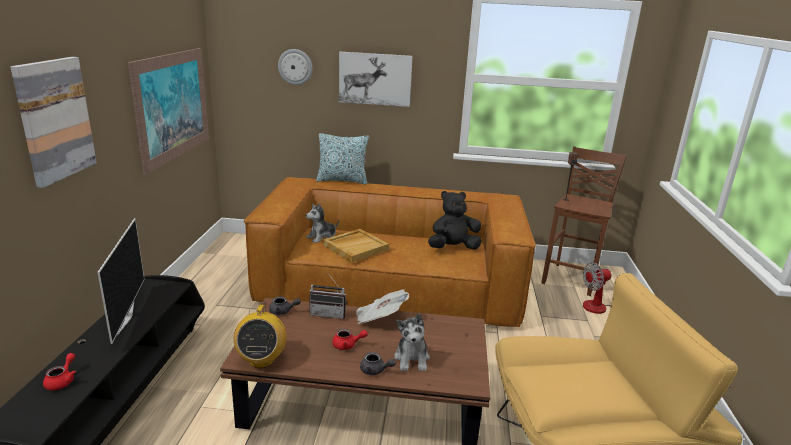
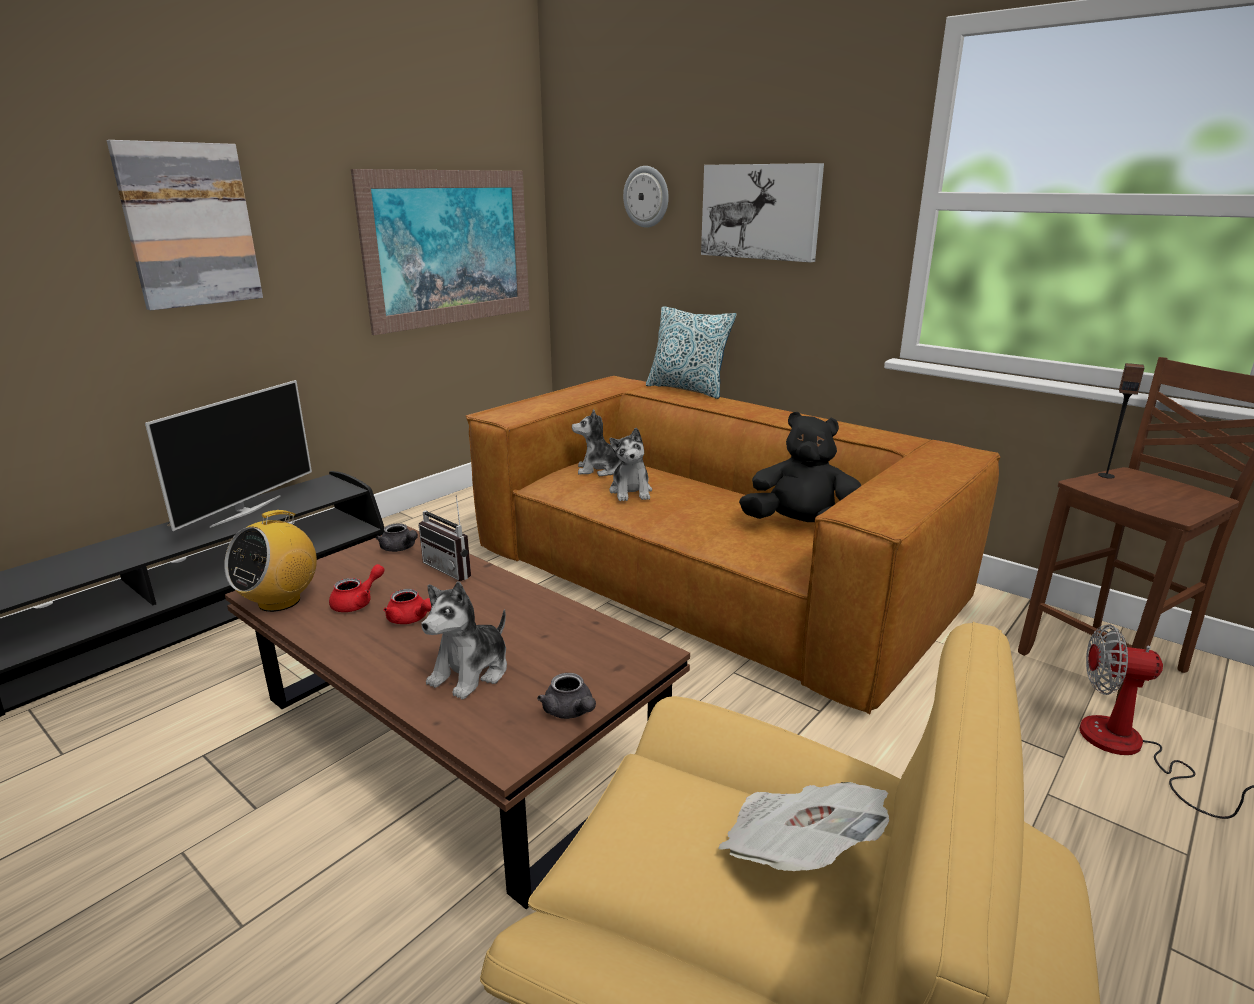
camera: 35 degrees right, 0 degrees up
red teapot [43,353,76,390] -> red teapot moved to [329,564,385,612]
beige tray [323,229,389,262] -> plush toy [609,428,652,501]
newspaper [356,289,409,324] -> newspaper moved to [718,782,889,871]
grey teapot [360,352,396,375] -> grey teapot moved to [537,673,596,719]

